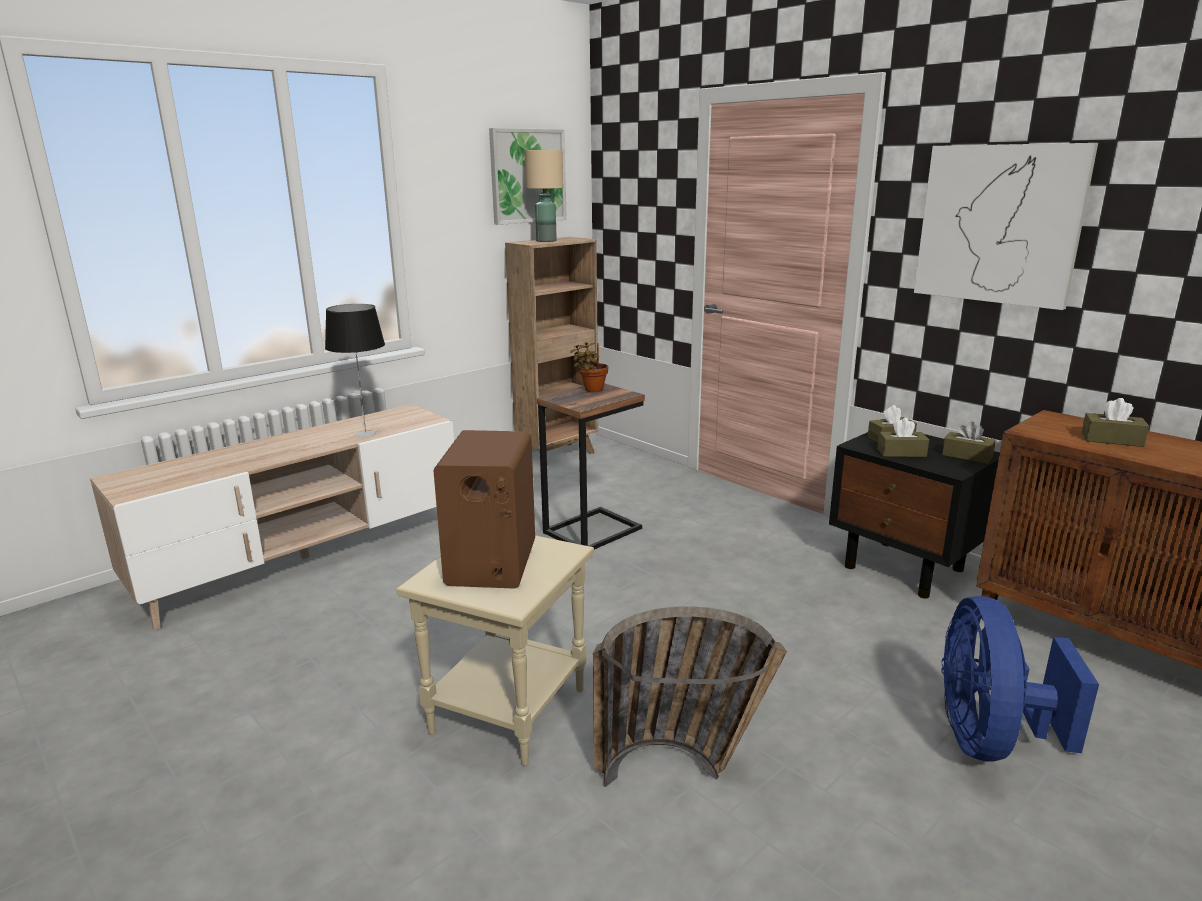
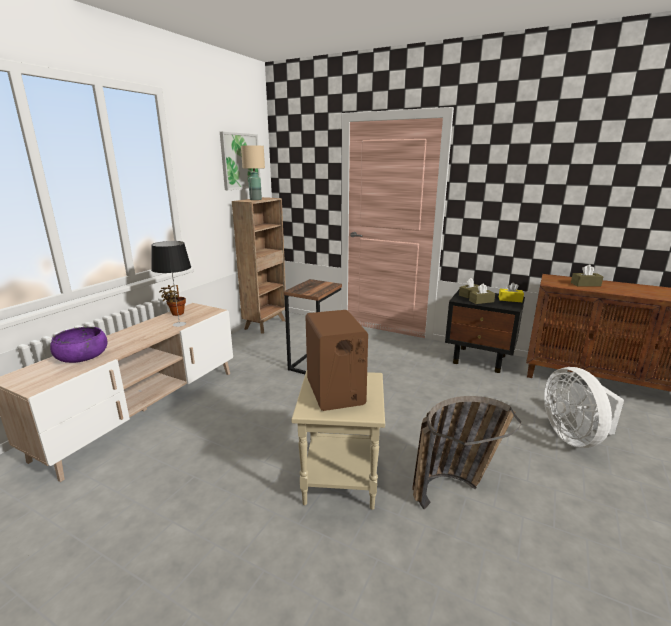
camera: 20 degrees left, 0 degrees up
potted plant [570,341,608,392] -> potted plant moved to [159,285,186,316]
picture [914,143,1098,310] -> none
blue fan [941,596,1099,762] -> white fan [544,367,624,448]
brown tissue box [942,421,996,464] -> yellow tissue box [499,282,524,302]
none -> purple bowl [50,327,107,363]

